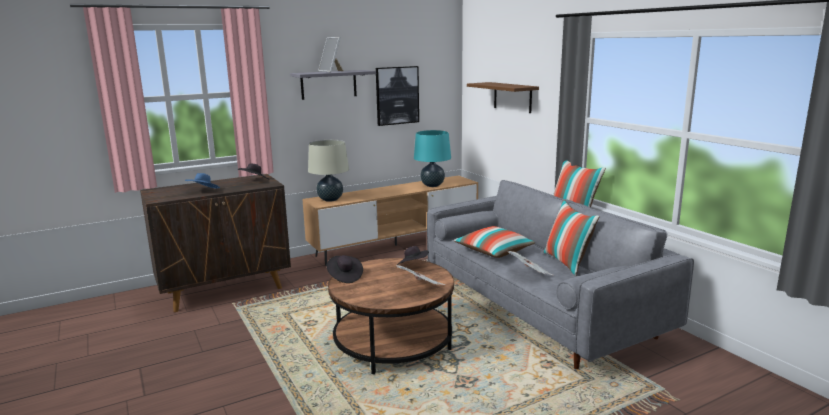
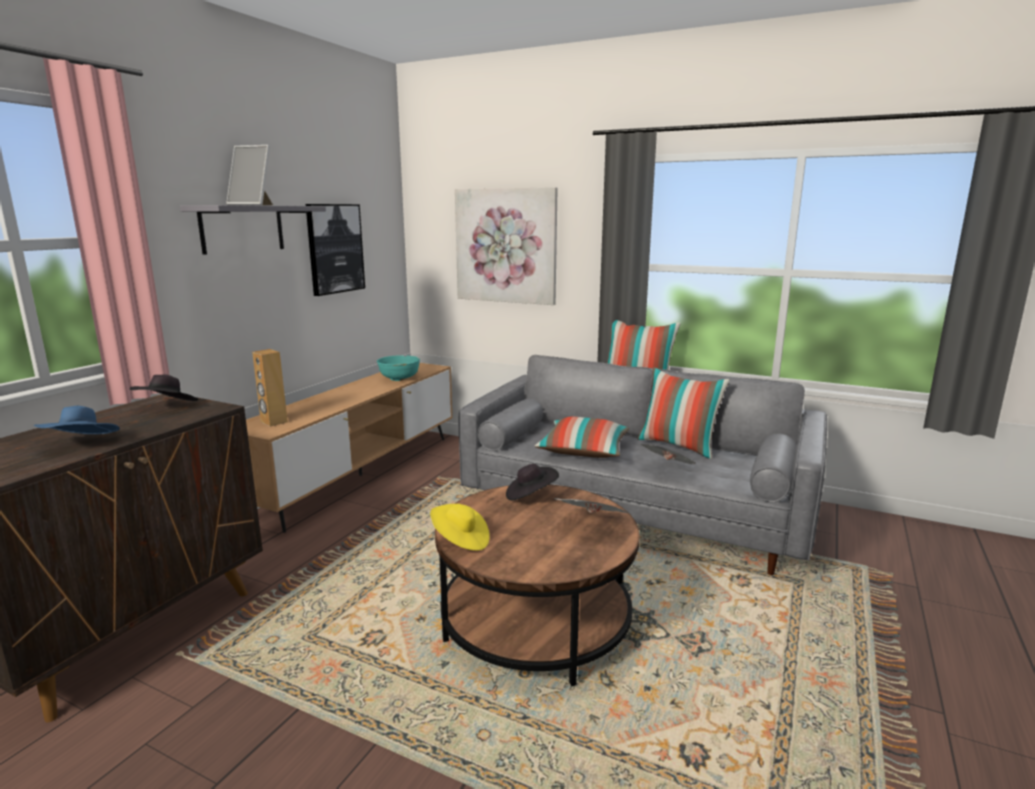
camera: 35 degrees left, 0 degrees up
beige table lamp [308,140,349,202] -> brown speaker [252,349,288,427]
black hat [326,255,363,283] -> yellow hat [430,504,490,551]
turquoise table lamp [414,130,451,187] -> turquoise bowl [377,355,420,381]
brown shelf [467,82,539,113] -> picture [455,187,558,305]

